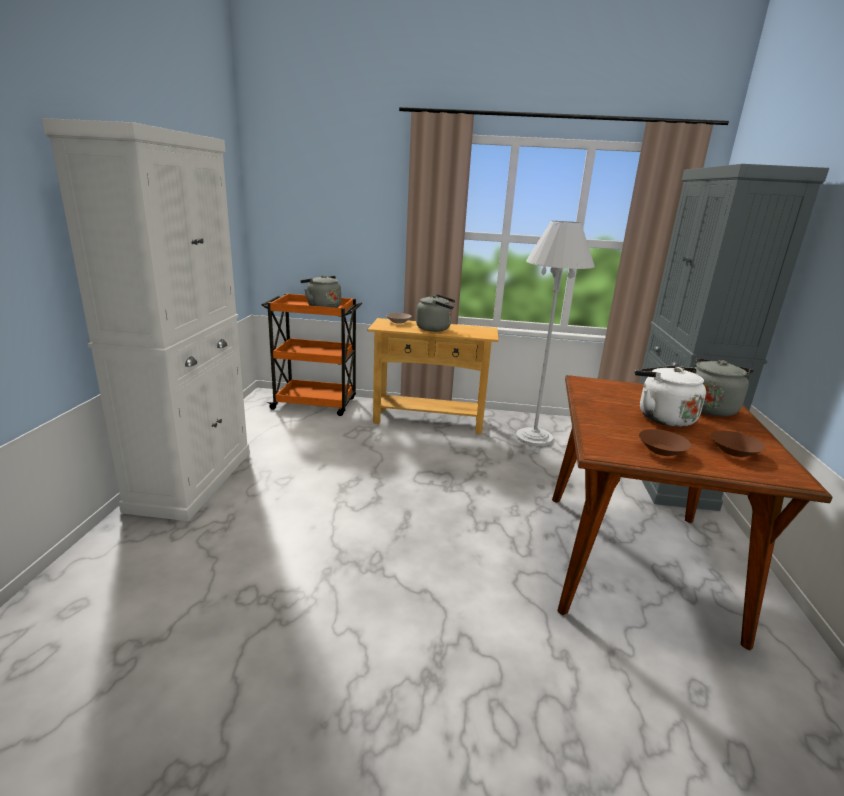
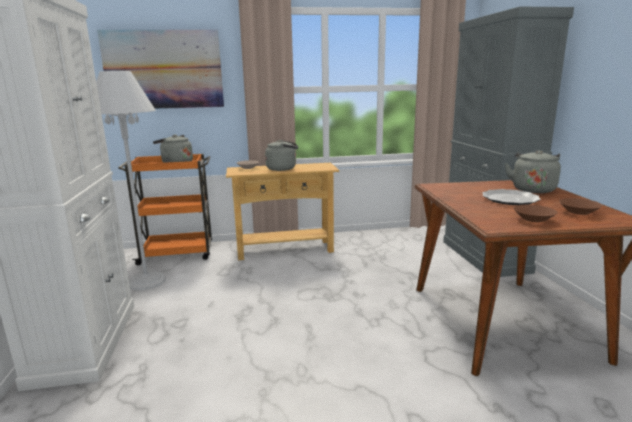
camera: 15 degrees left, 5 degrees down
white floor lamp [516,221,595,446] -> white floor lamp moved to [96,71,166,290]
white kettle [635,366,706,427] -> plate [482,189,541,205]
none -> picture [97,30,224,109]

